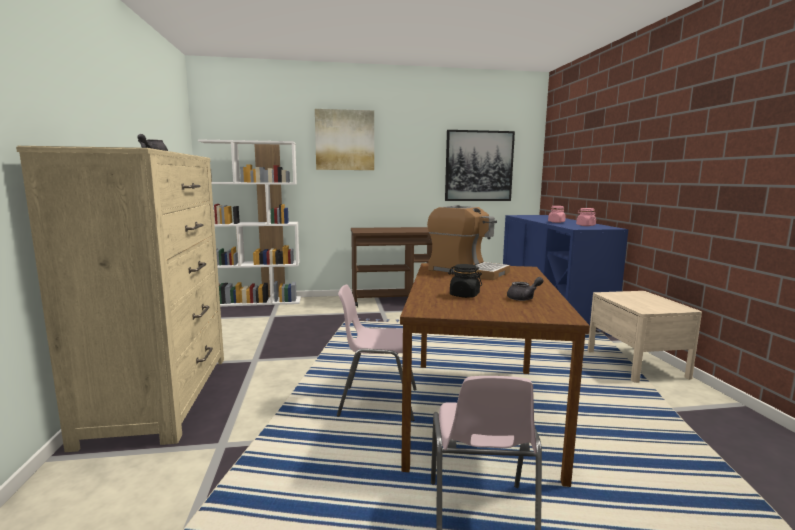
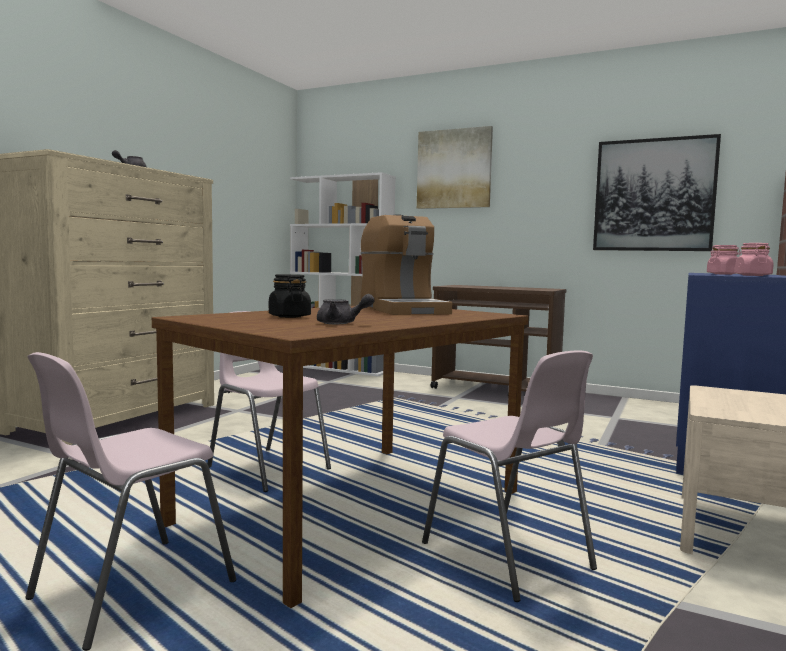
camera: 35 degrees right, 5 degrees down
none -> pink chair [422,350,597,602]

